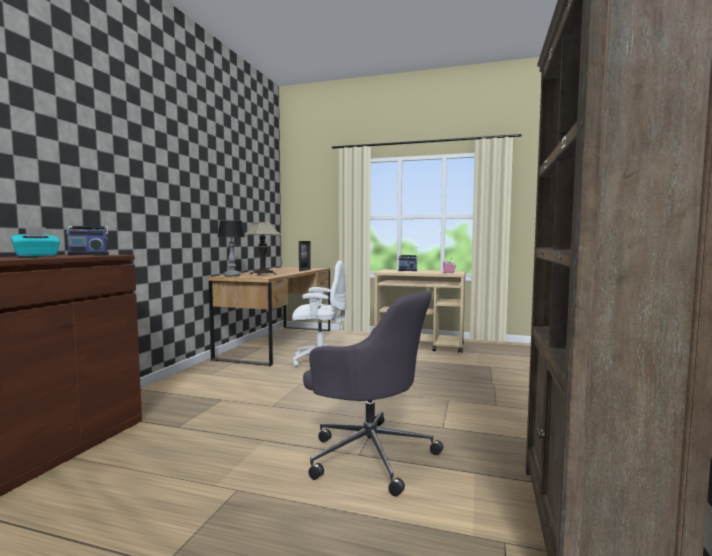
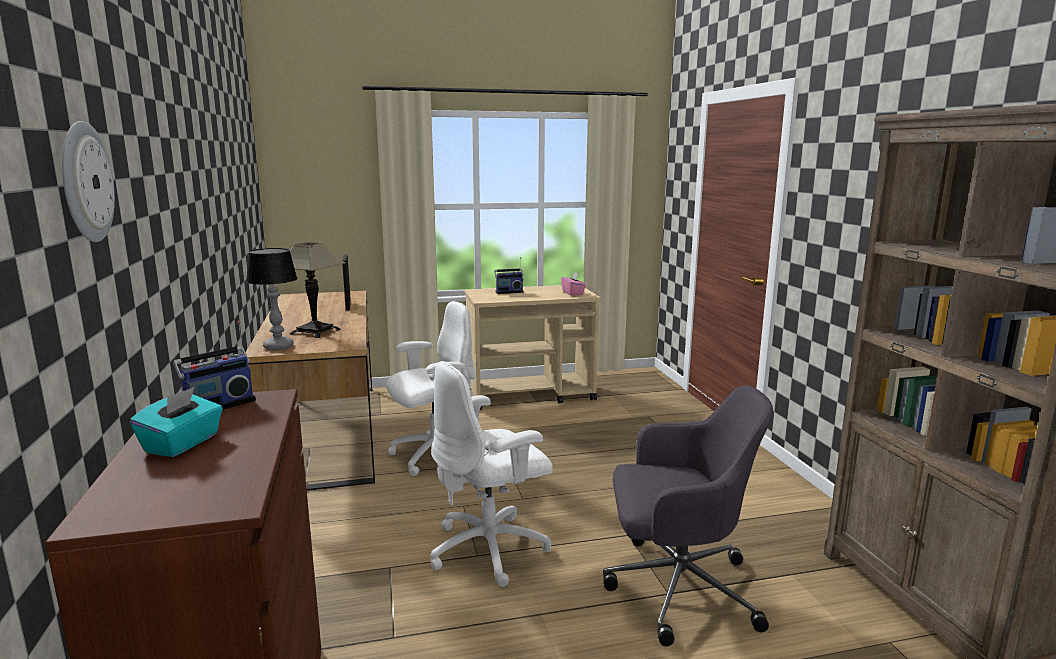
camera: 30 degrees left, 10 degrees up
none -> wall clock [62,121,115,242]
none -> white office chair [431,361,552,587]

